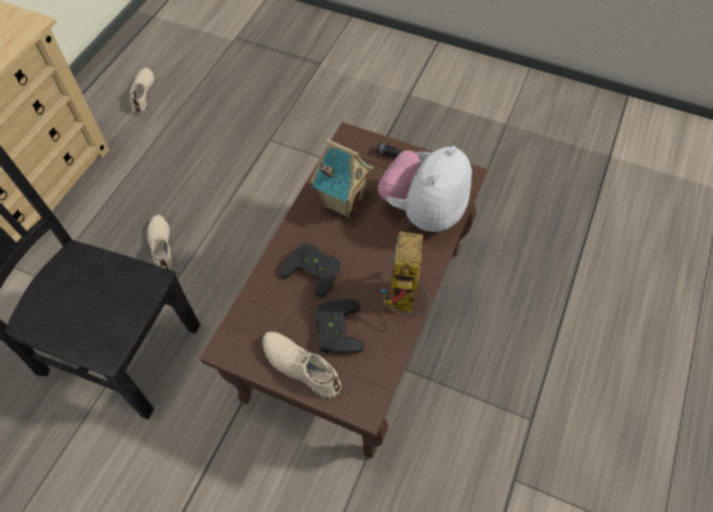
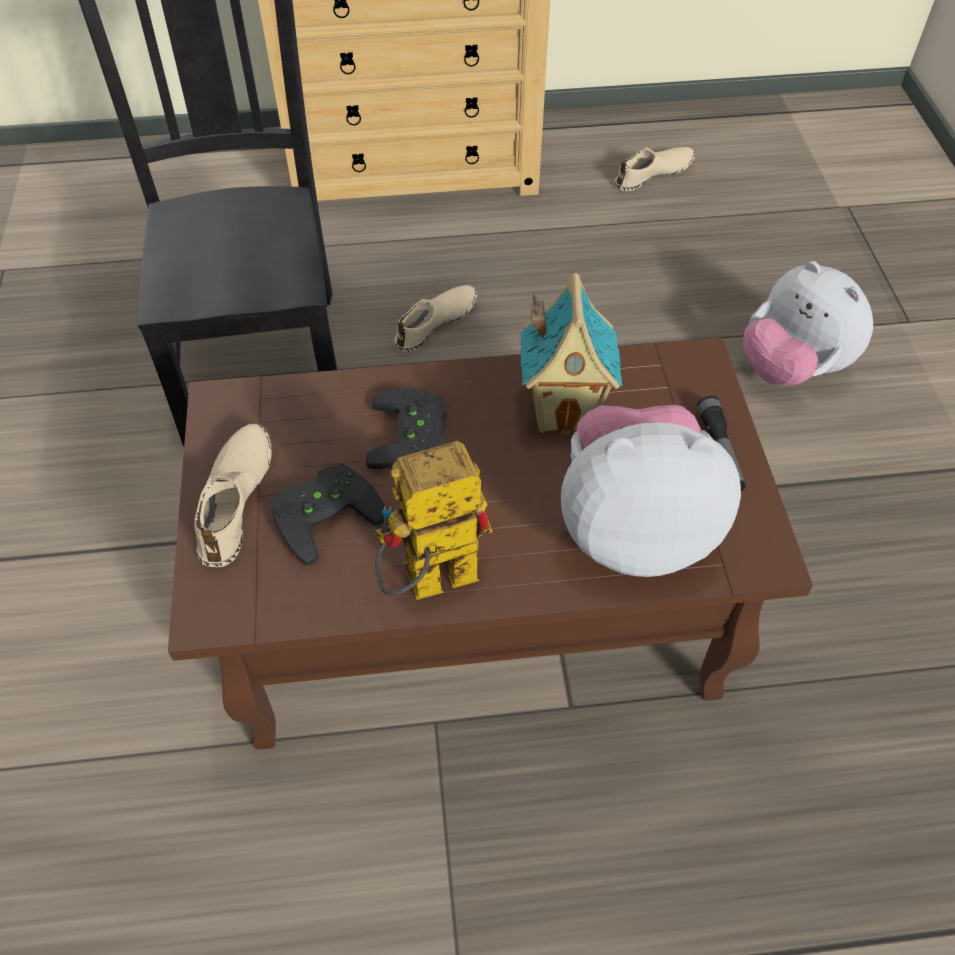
camera: 60 degrees right, 5 degrees down
none -> plush toy [743,261,873,386]

